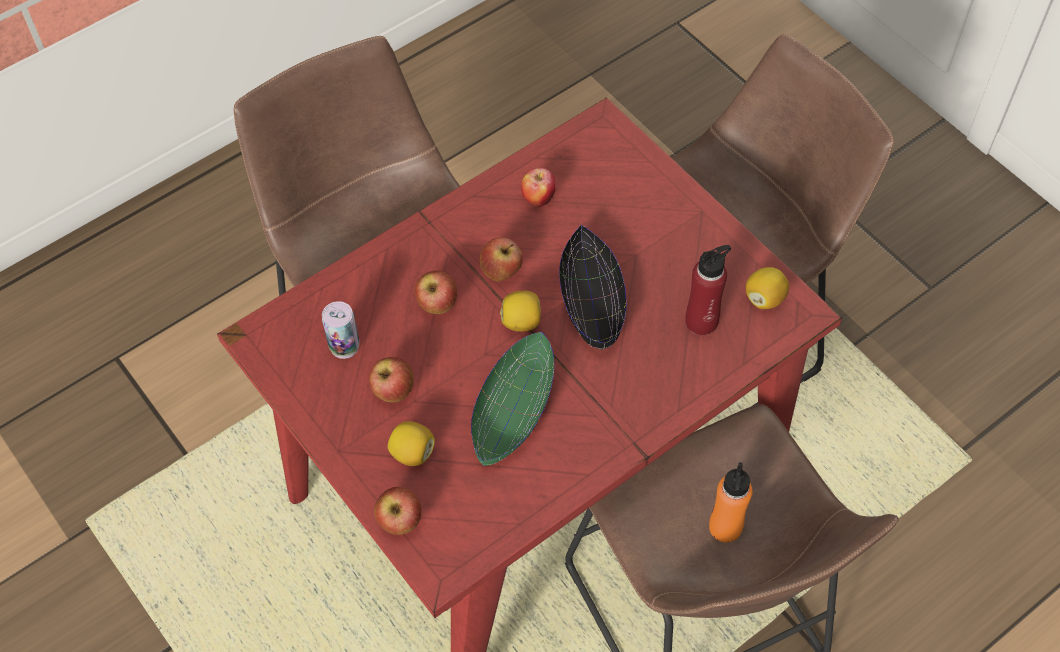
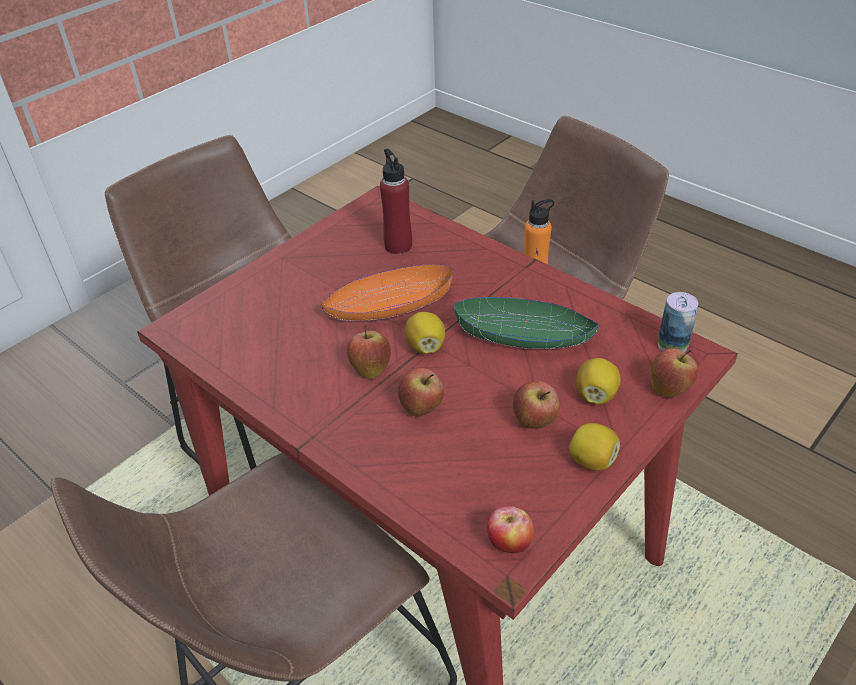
camera: 100 degrees left, 15 degrees down
can [322,301,359,359] -> can moved to [658,292,698,352]
apple [521,168,555,207] -> apple moved to [487,506,534,553]
black bowl [559,225,626,350] -> orange bowl [321,264,453,321]
lemon [746,267,789,309] -> lemon moved to [569,423,620,471]

